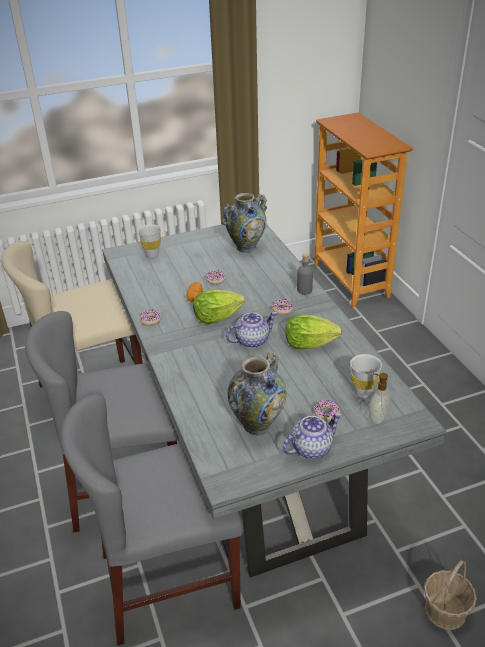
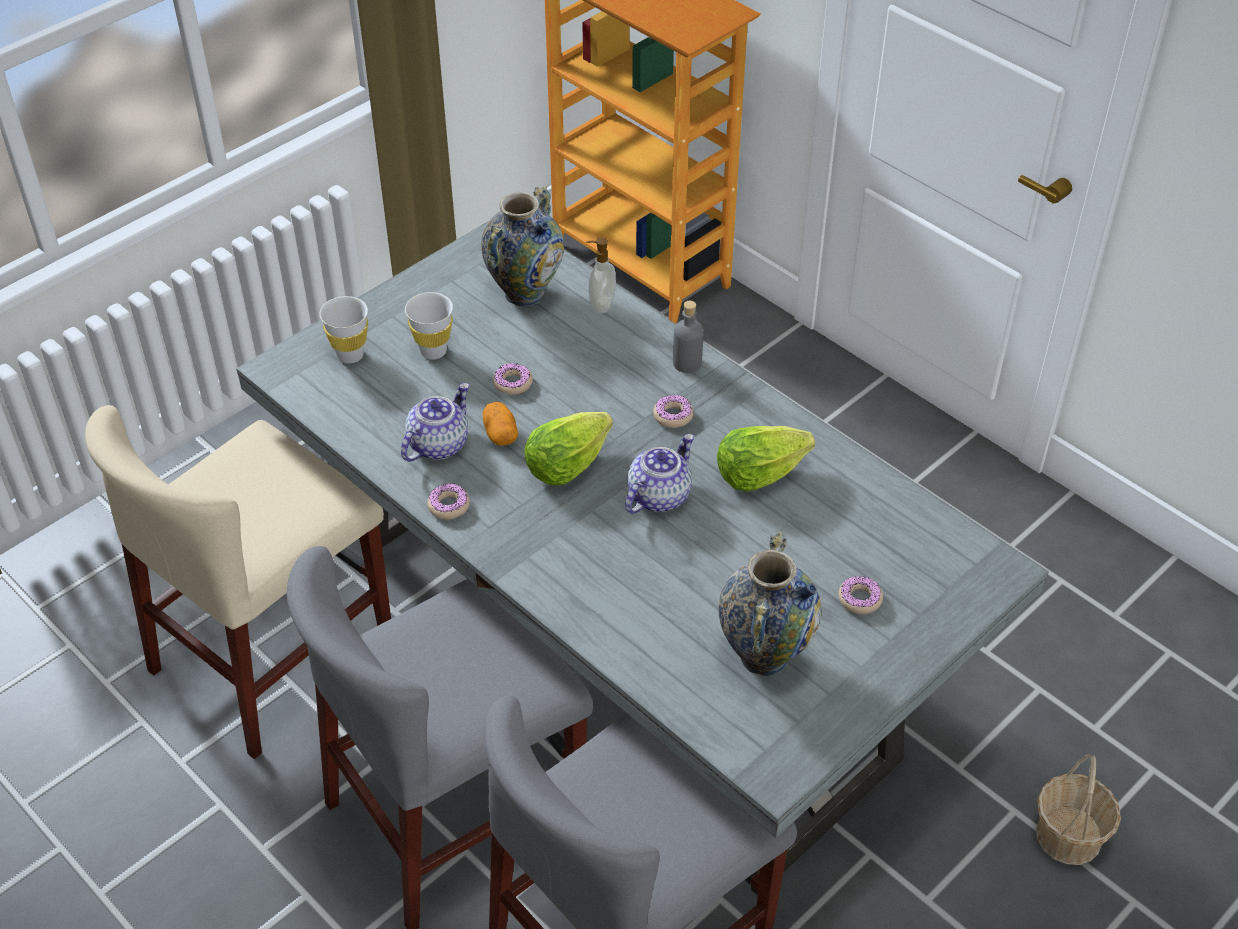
camera: 25 degrees left, 10 degrees up
teapot [283,413,341,459] -> teapot moved to [401,383,469,462]
white cup [350,354,382,398] -> white cup moved to [405,292,453,360]
soap dispenser [369,373,391,425] -> soap dispenser moved to [586,237,616,313]

